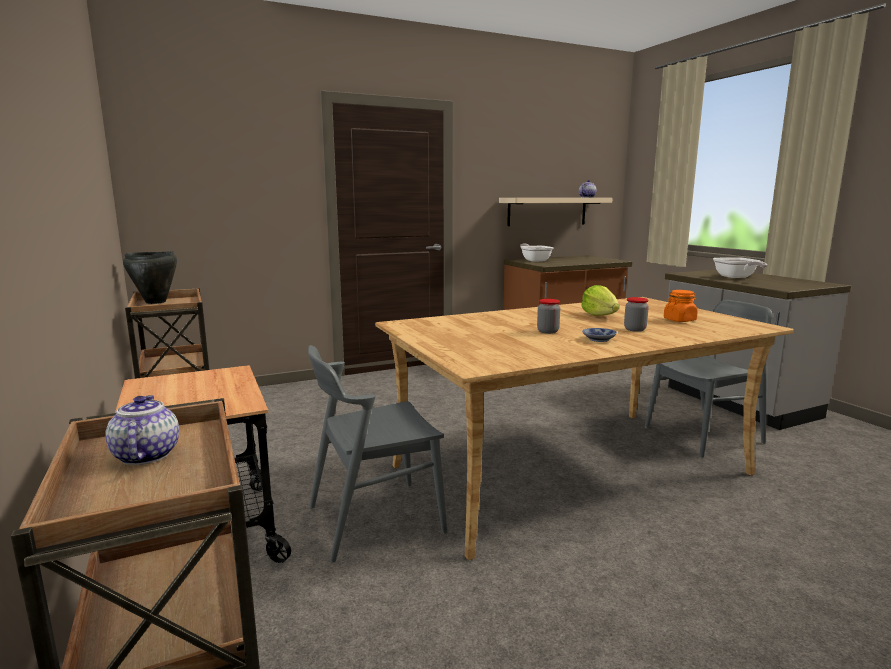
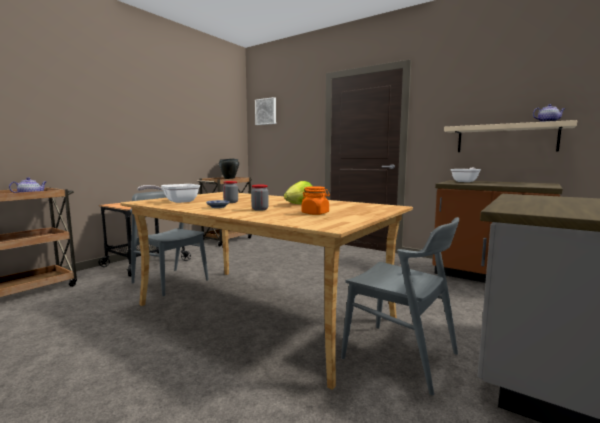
camera: 60 degrees right, 5 degrees down
frying pan [713,257,767,278] -> frying pan moved to [137,184,200,203]
none -> picture [255,97,276,125]

